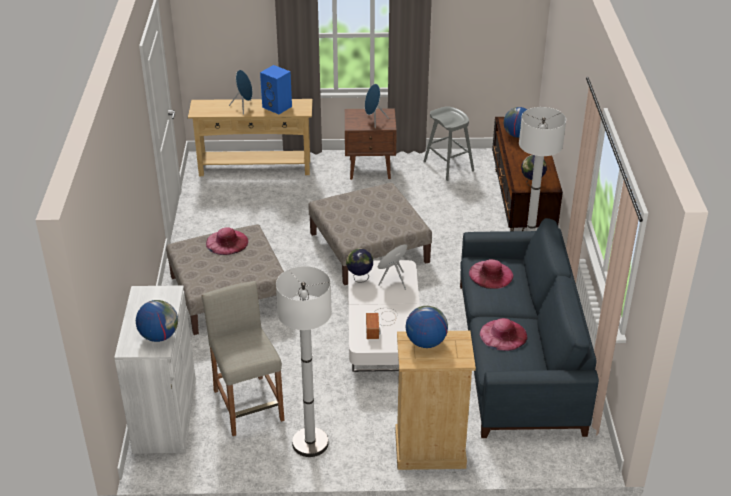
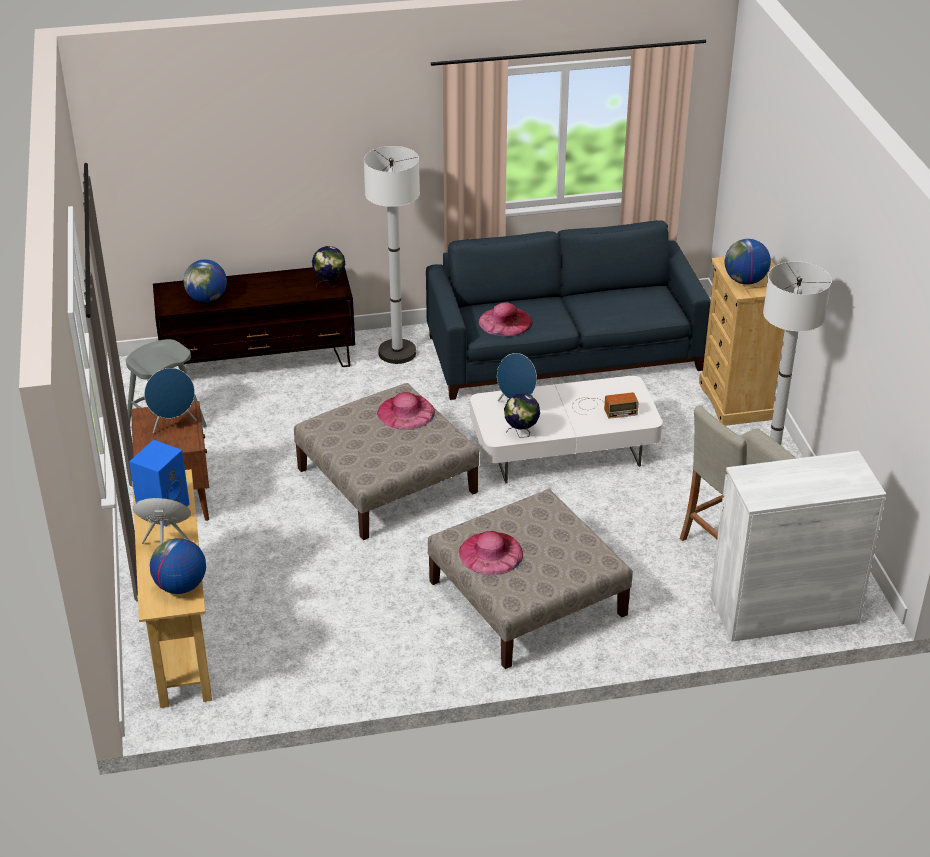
camera: 100 degrees left, 0 degrees up
globe [136,300,178,342] -> globe moved to [150,538,206,594]
pink hat [480,318,528,351] -> pink hat moved to [377,392,435,430]

